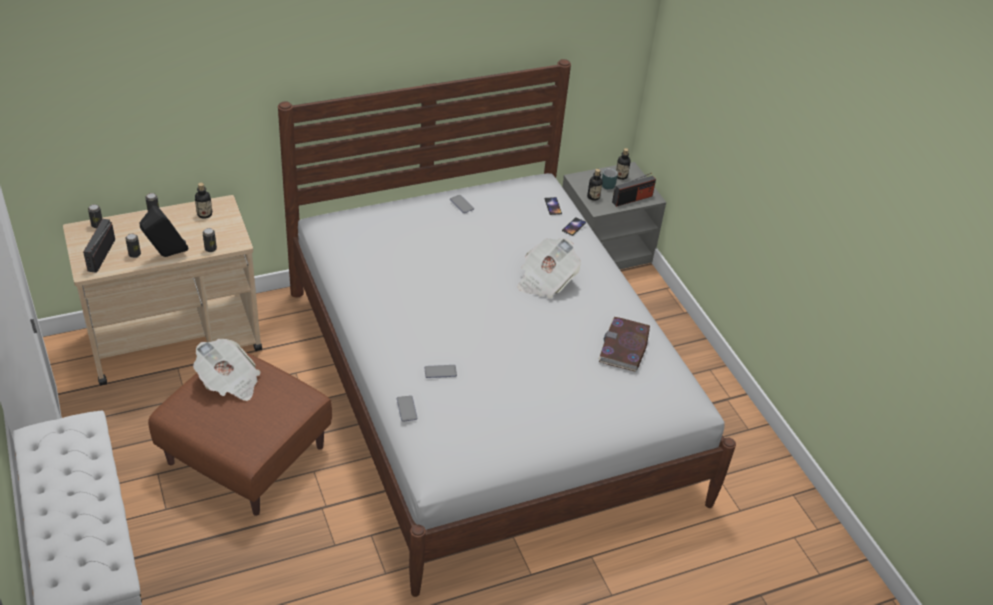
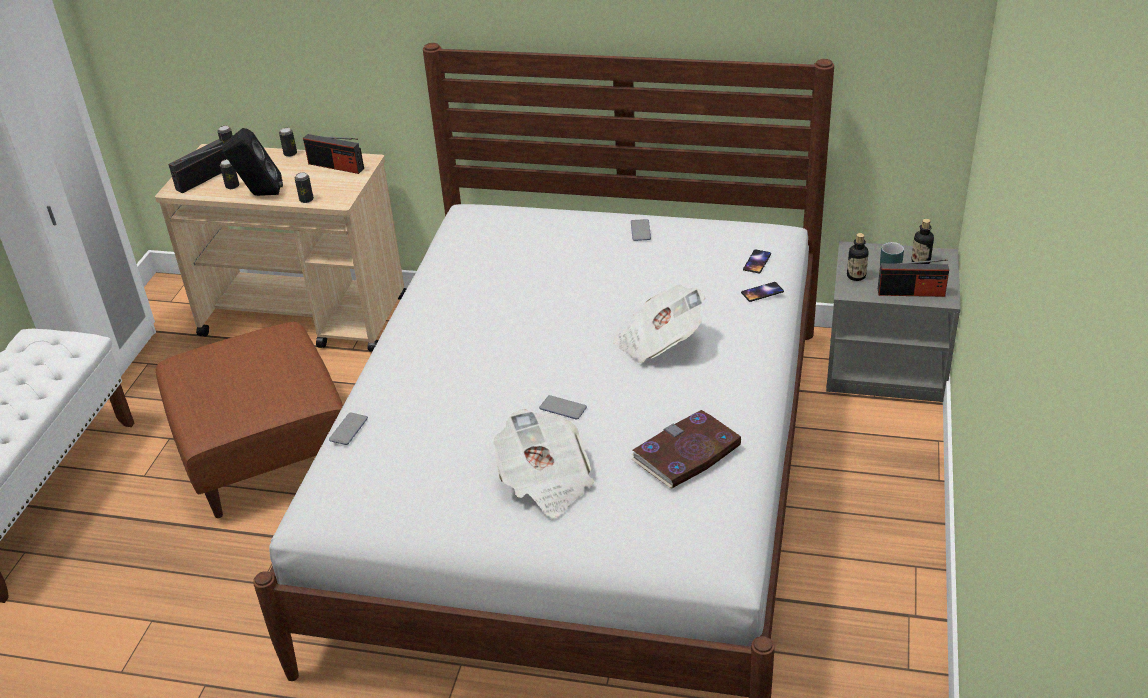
camera: 40 degrees right, 5 degrees down
newspaper [193,339,260,401] -> newspaper moved to [493,409,594,518]
bottle [195,183,212,219] -> radio [303,134,364,174]
phone [424,365,457,378] -> phone moved to [539,395,587,419]

